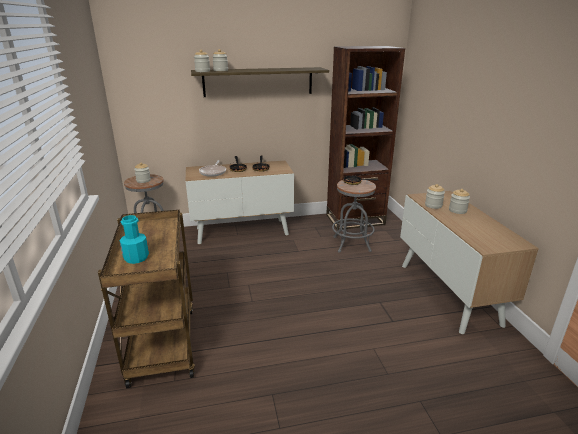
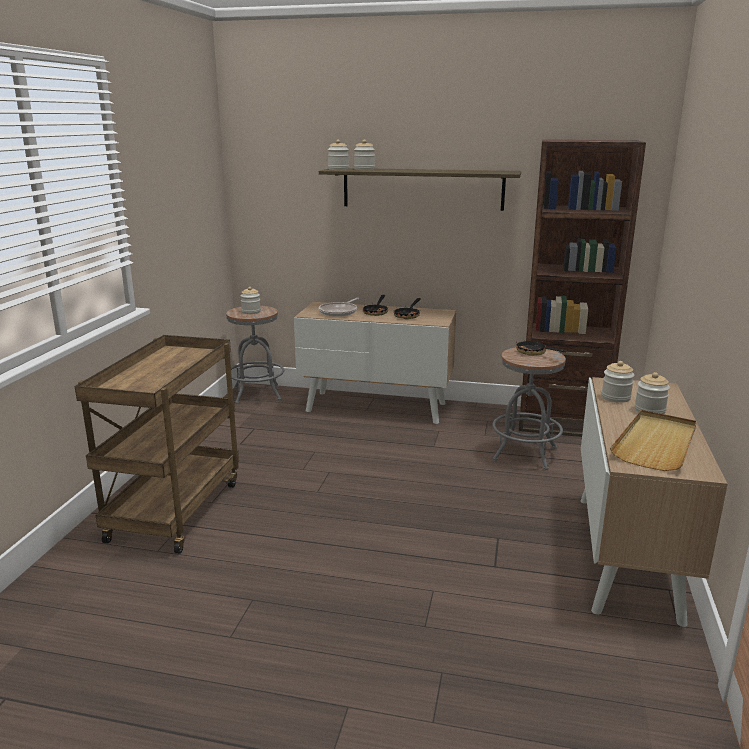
camera: 25 degrees right, 5 degrees down
turquoise bottle [120,215,149,264] -> none
none -> beige tray [610,410,697,471]

